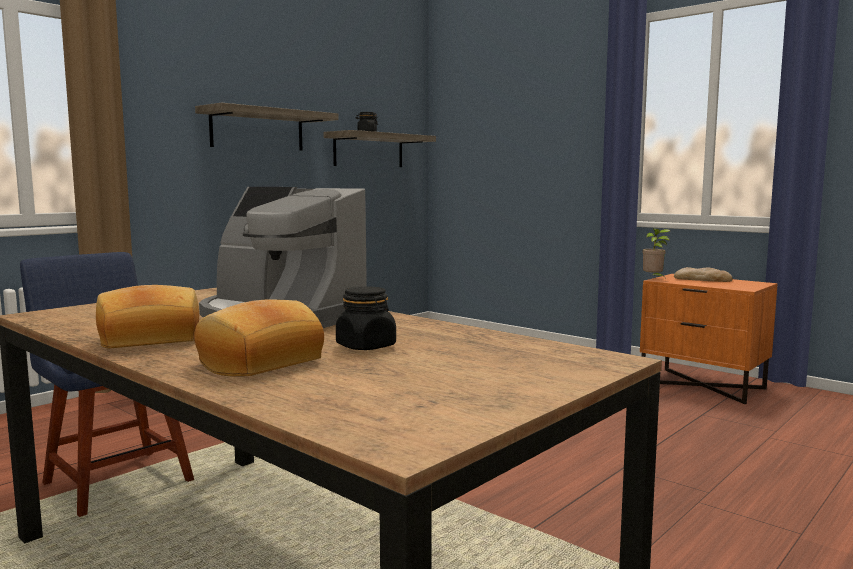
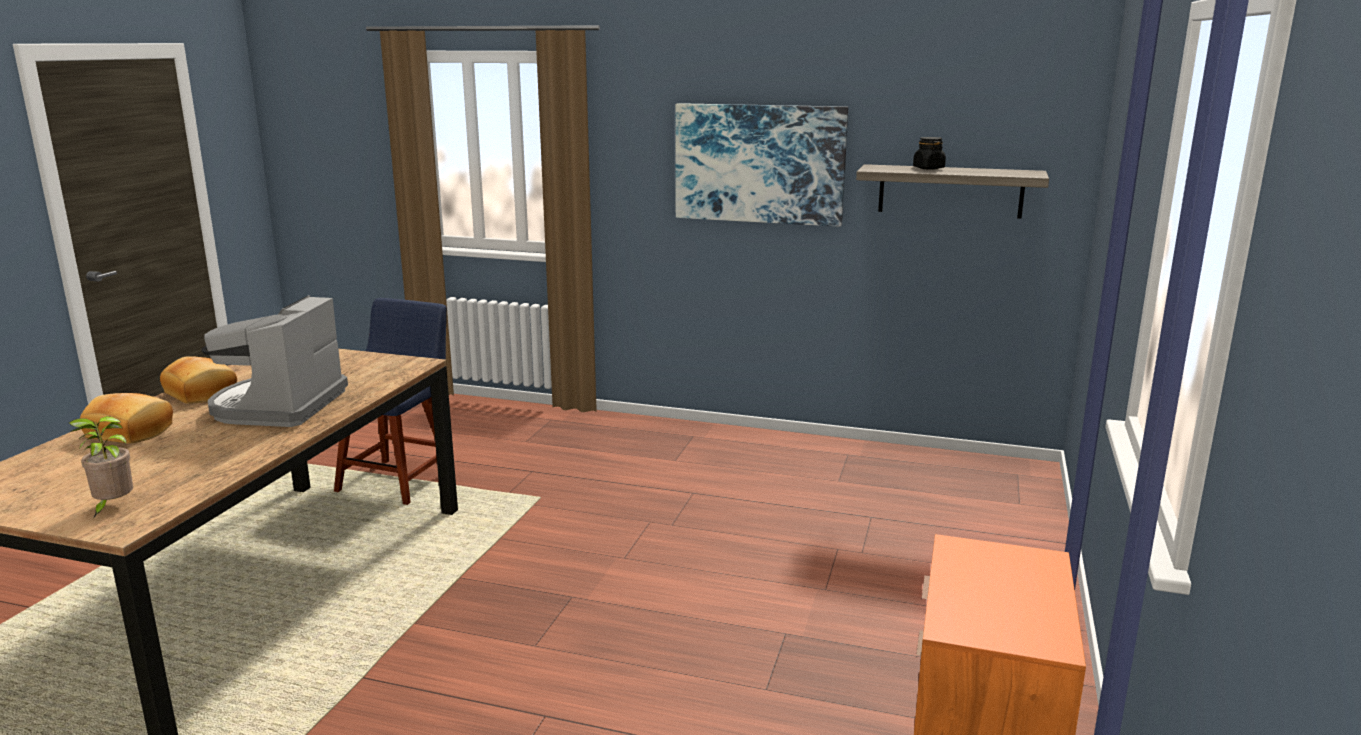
camera: 65 degrees right, 10 degrees up
shelf [195,103,339,151] -> picture [675,103,848,227]
black jar [336,286,396,350] -> none
potted plant [642,228,670,277] -> potted plant moved to [69,416,133,517]
bread [674,267,733,282] -> none

